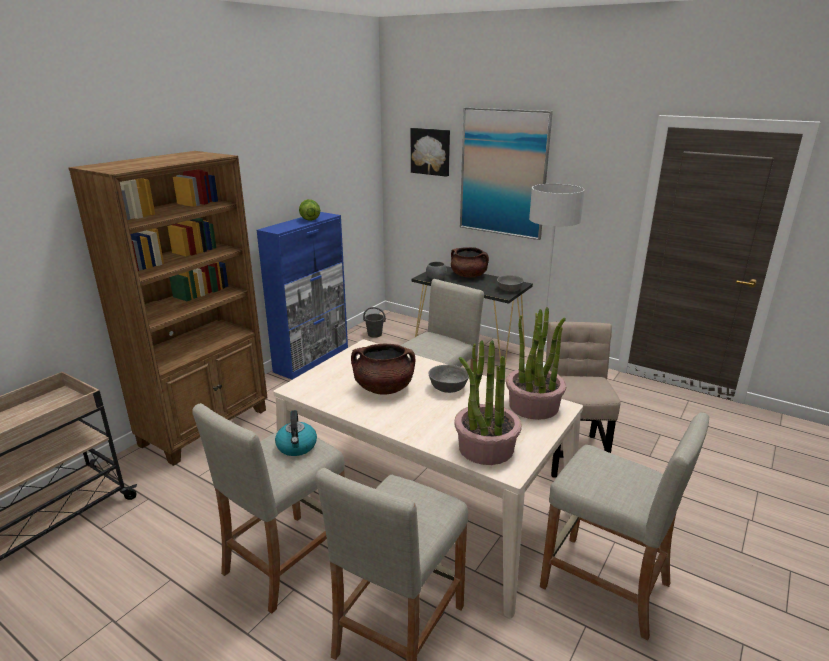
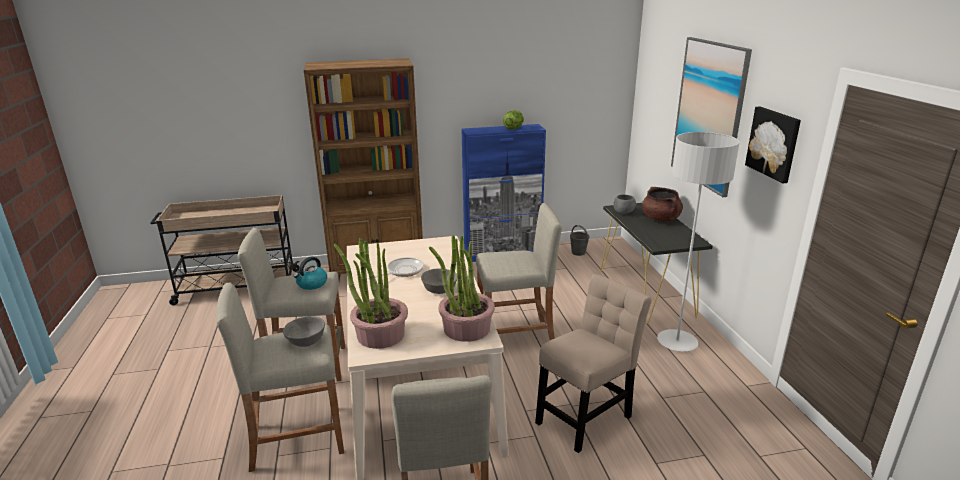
camera: 45 degrees right, 0 degrees up
brown cooking pot [351,343,415,394] -> frying pan [368,257,424,279]
picture [411,128,450,177] -> picture moved to [745,107,801,183]
grey bowl [497,275,524,292] -> grey bowl moved to [283,316,325,347]

